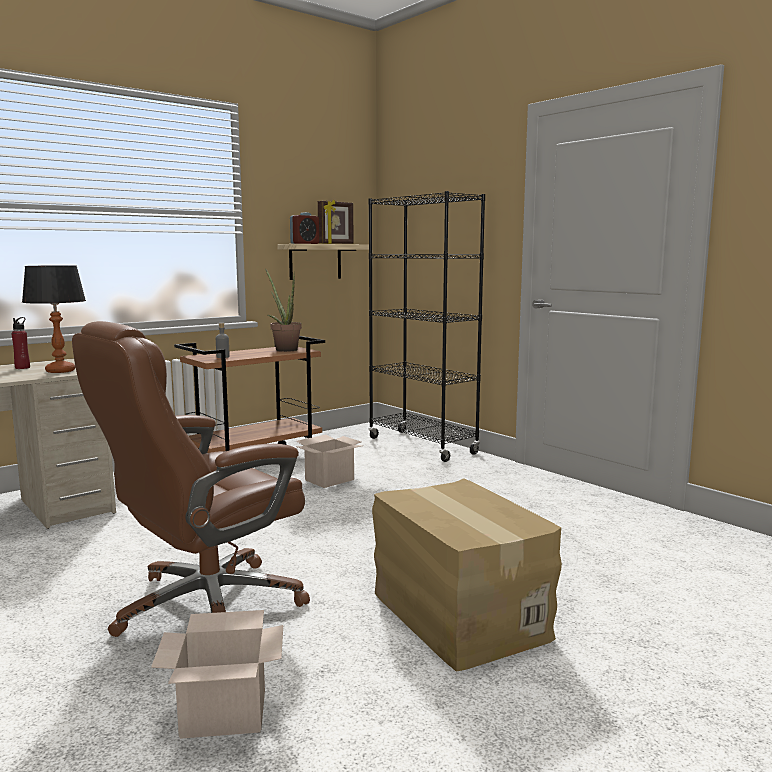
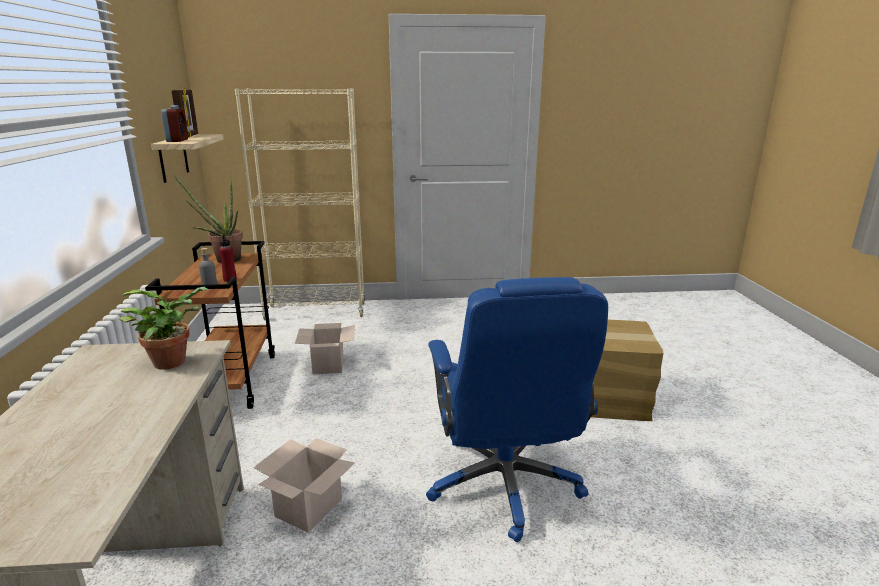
camera: 55 degrees left, 10 degrees up
red bottle [11,317,30,369] -> red bottle moved to [219,233,237,282]
table lamp [22,265,86,373] -> potted plant [119,287,208,370]
brown office chair [72,321,310,637] -> blue office chair [426,277,608,542]
cardboard box [151,610,283,739] -> cardboard box moved to [253,438,355,533]
black bookcase [368,191,485,462] -> beige bookcase [235,88,365,320]

